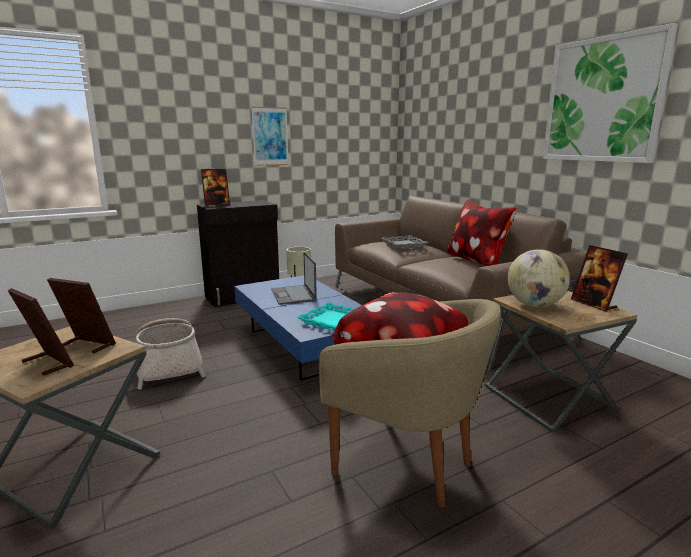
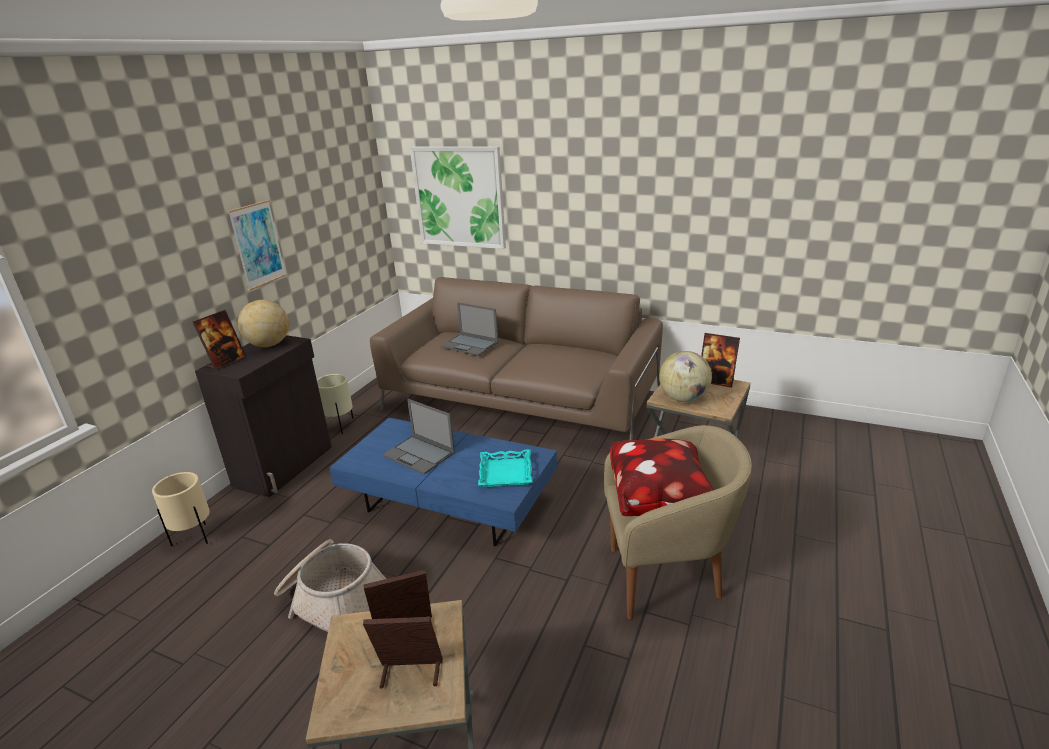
camera: 35 degrees left, 10 degrees up
grey tray [381,235,429,249] -> laptop [440,302,498,356]
pillow [447,199,517,266] -> none
picture [543,23,678,163] -> picture moved to [410,147,506,249]
none -> beige planter [152,472,210,546]
none -> globe [238,300,289,347]

